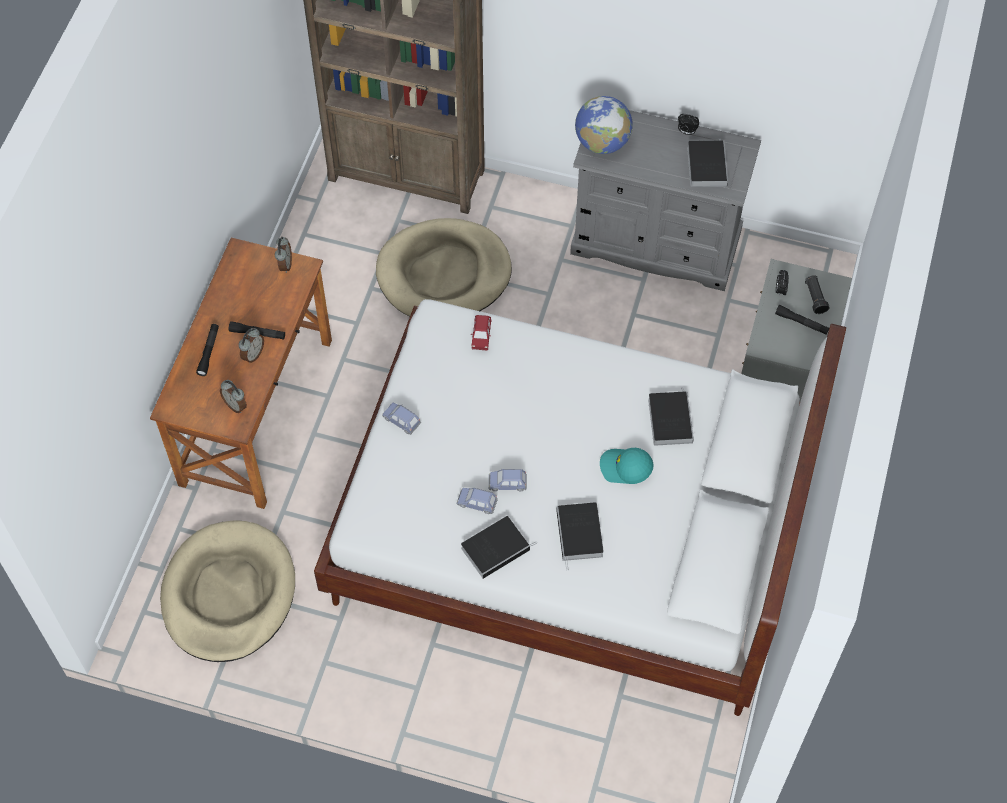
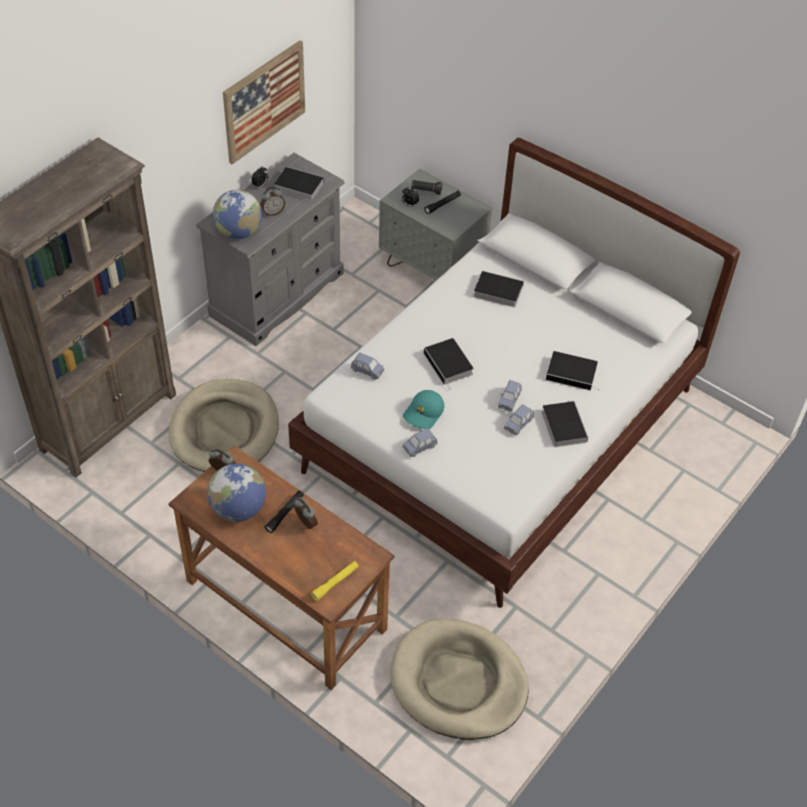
camera: 70 degrees left, 10 degrees down
black flashlight [196,324,219,376] -> none
alarm clock [220,380,247,413] -> alarm clock moved to [261,187,285,216]
red toy car [471,315,491,351] -> blue toy car [350,353,385,380]
turquoise cap [600,448,654,484] -> turquoise cap moved to [403,390,444,429]
none -> globe [207,464,266,522]
none -> picture [223,40,305,164]
none -> yellow flashlight [311,561,359,601]
none -> book [424,338,474,389]

